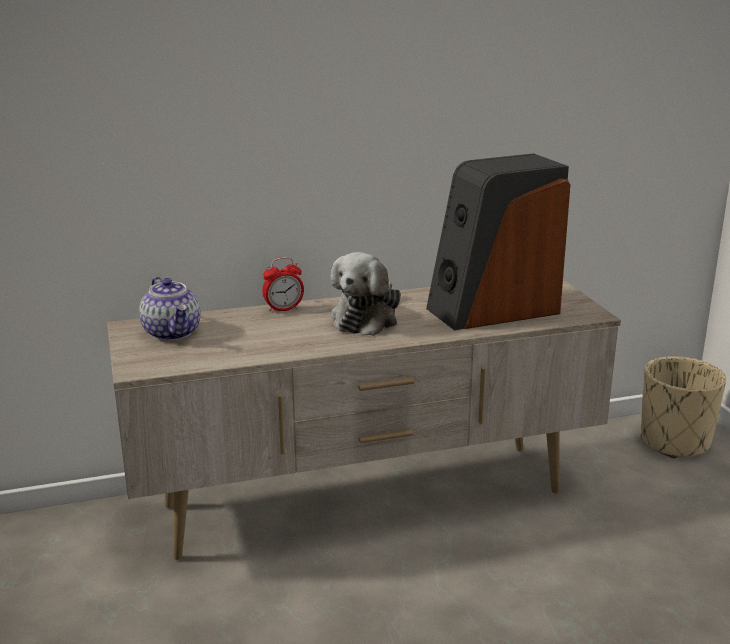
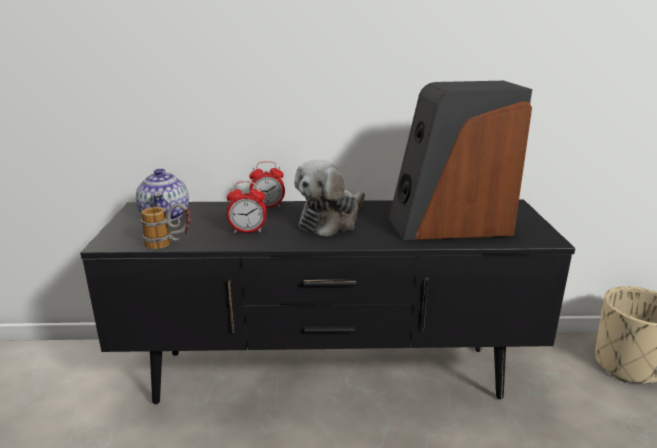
camera: 15 degrees right, 0 degrees up
beige tv stand [107,279,621,560] -> black tv stand [80,199,575,404]
none -> mug [141,203,191,249]
none -> alarm clock [227,181,267,233]

